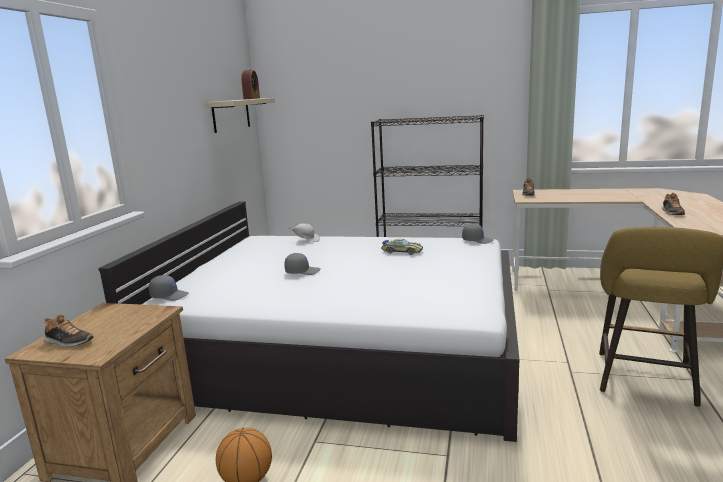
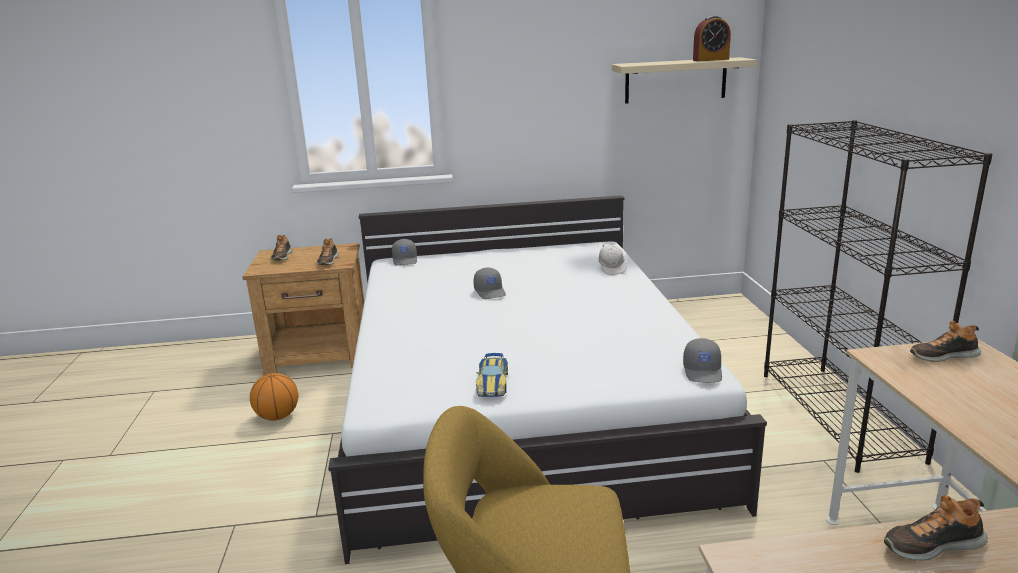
camera: 70 degrees right, 5 degrees up
toy car [381,239,423,255] -> toy car moved to [476,353,508,397]
none -> shoe [317,238,339,265]

